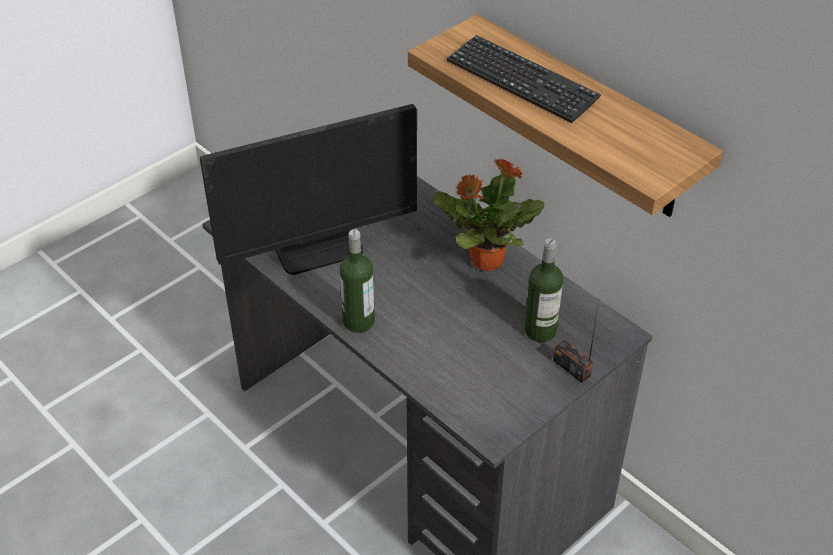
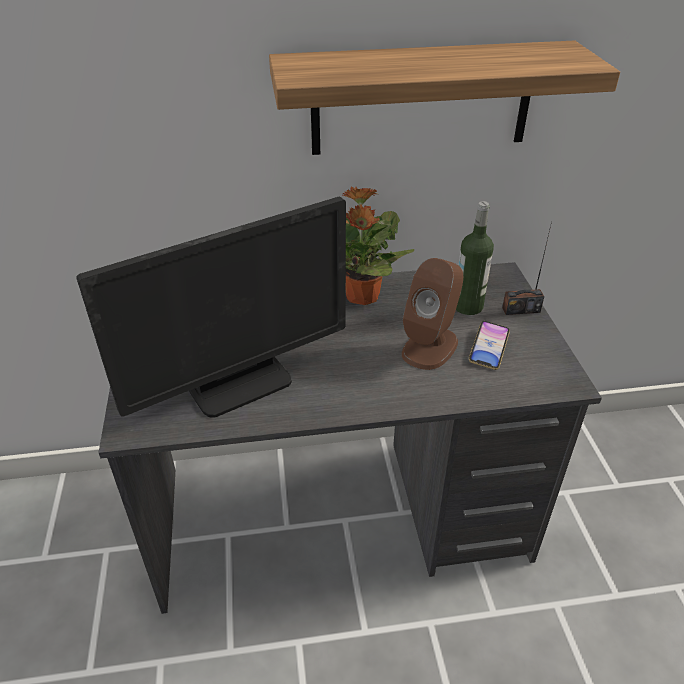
camera: 55 degrees left, 5 degrees down
monitor [200,104,417,275] -> monitor turned 45 degrees clockwise [76,197,346,418]
bottle [340,229,375,333] -> none
keyboard [447,35,601,123] -> none
none -> brown speaker [402,258,463,370]
none -> phone [469,321,510,370]

